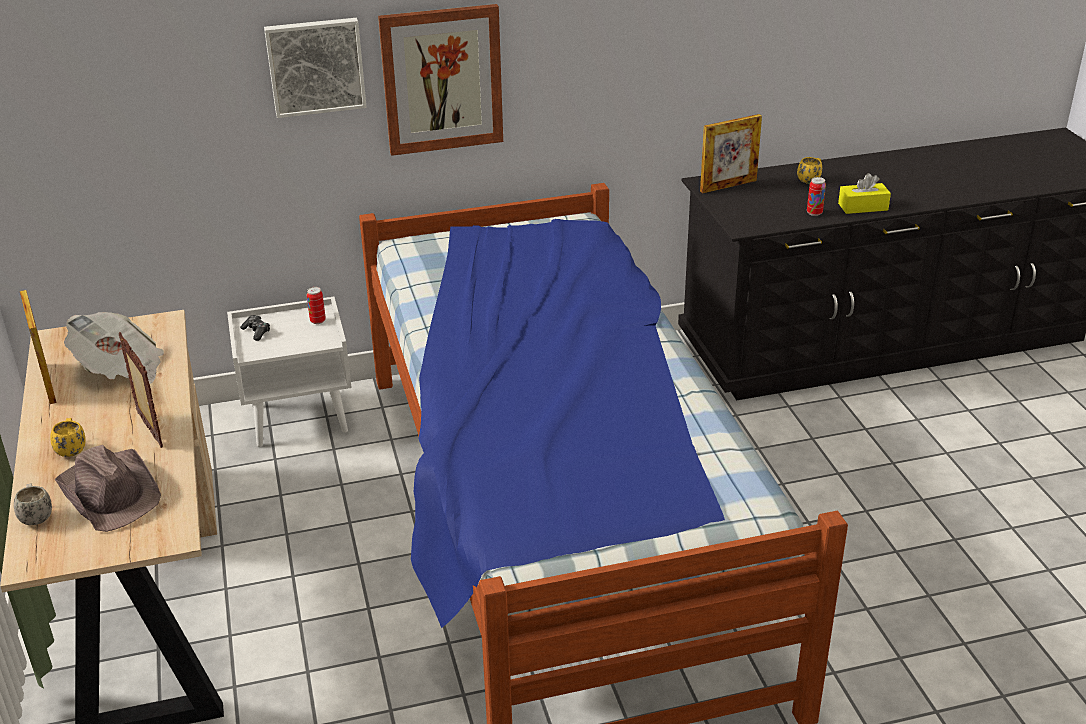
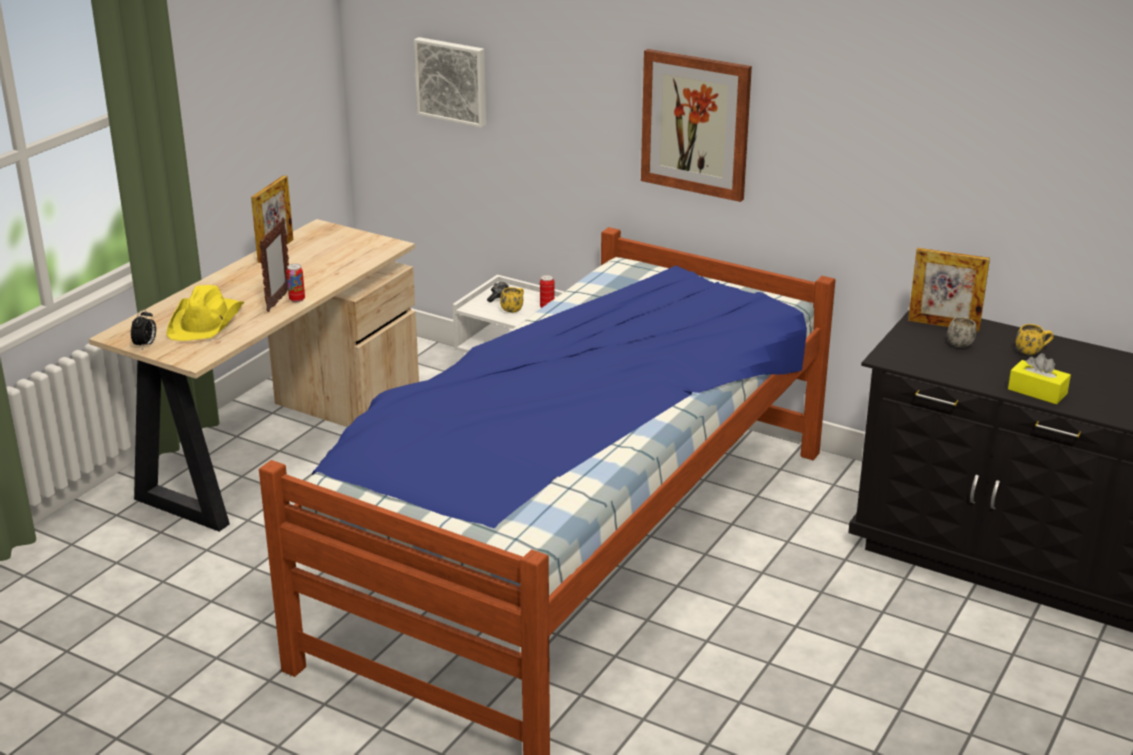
camera: 45 degrees right, 5 degrees down
white mug [14,483,52,525] -> white mug moved to [947,317,977,347]
yellow mug [50,418,86,457] -> yellow mug moved to [500,287,524,313]
brown hat [54,445,161,532] -> yellow hat [166,285,245,341]
newspaper [64,312,164,384] -> none
picture [264,18,367,118] -> picture moved to [414,37,486,128]
can [807,177,826,216] -> can moved to [286,264,305,303]
none -> alarm clock [131,309,156,350]

